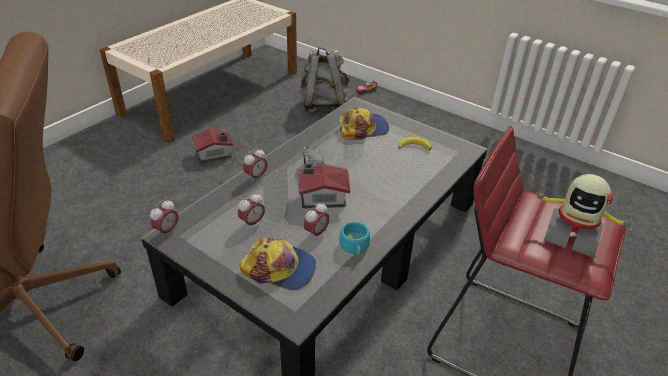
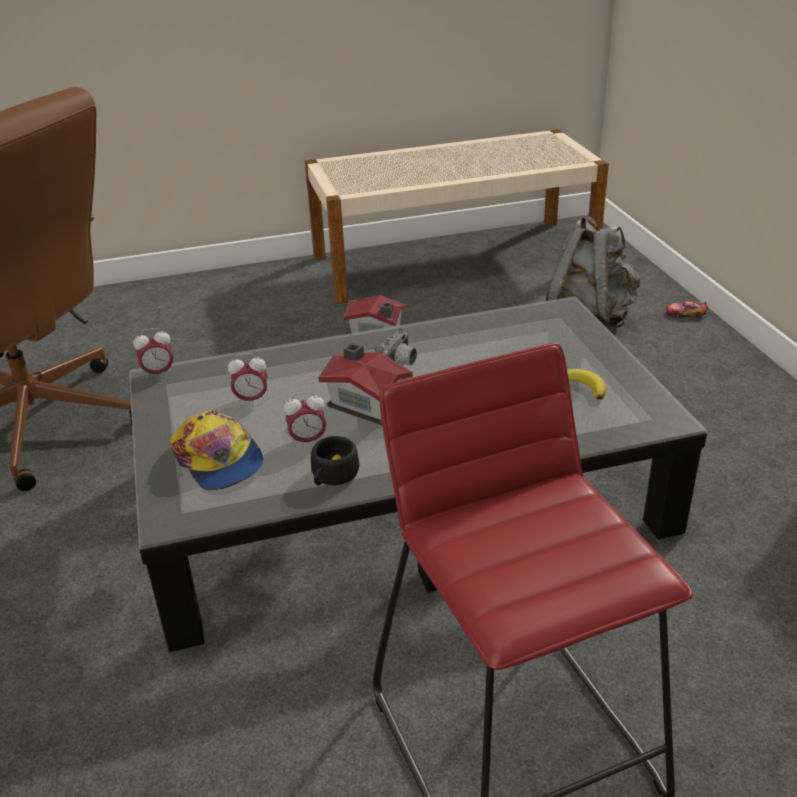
camera: 40 degrees right, 5 degrees down
alarm clock [243,148,267,183] -> none
cap [339,107,389,140] -> none
turquoise cup [339,222,370,256] -> black cup [311,436,359,485]
toy robot [533,174,636,258] -> none

